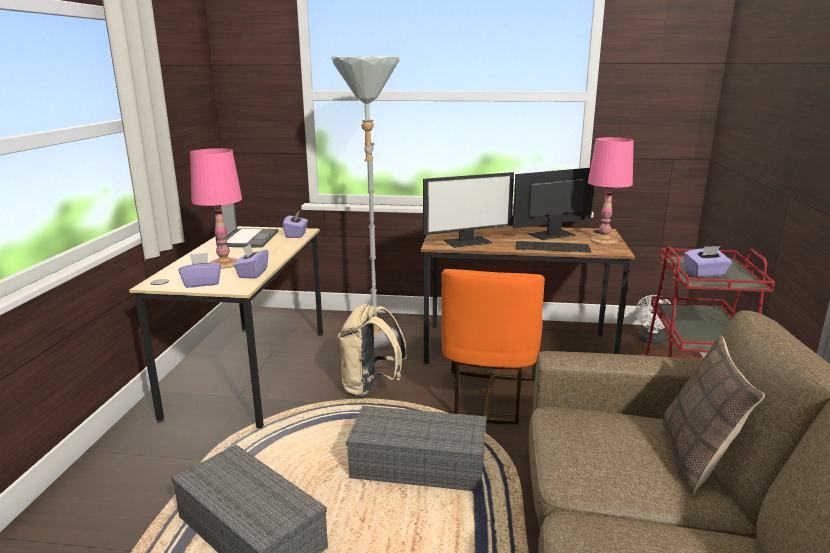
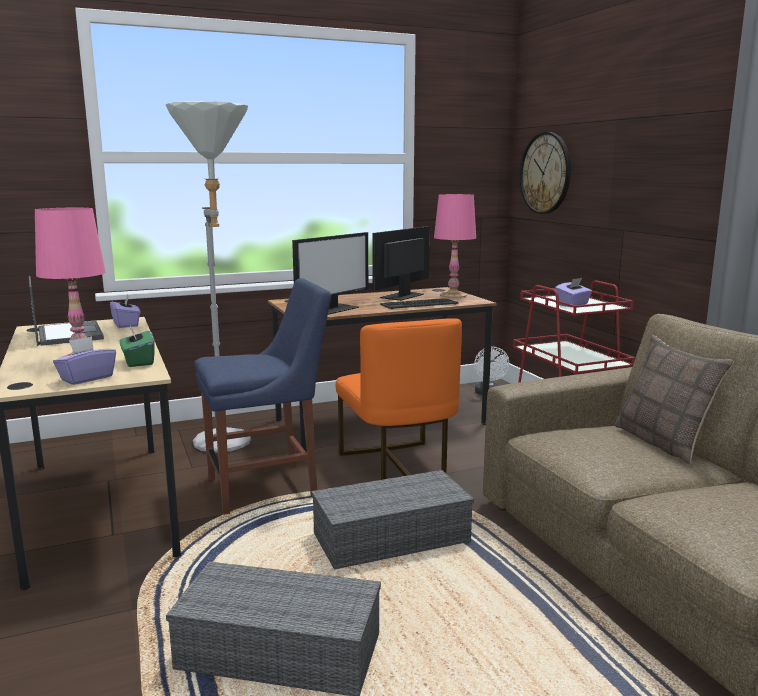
camera: 30 degrees left, 5 degrees down
purple tissue box [234,244,268,279] -> green tissue box [120,325,155,367]
beige backpack [338,304,407,397] -> blue chair [194,278,331,515]
none -> wall clock [520,132,571,214]

